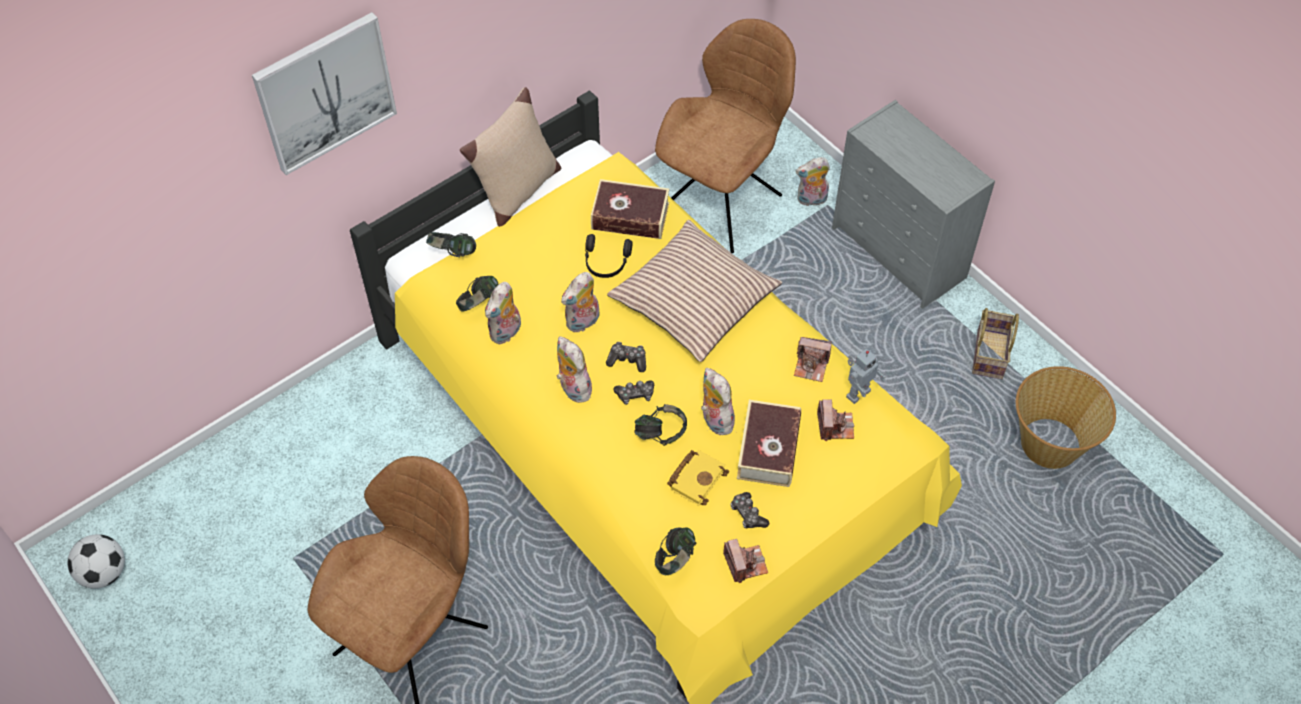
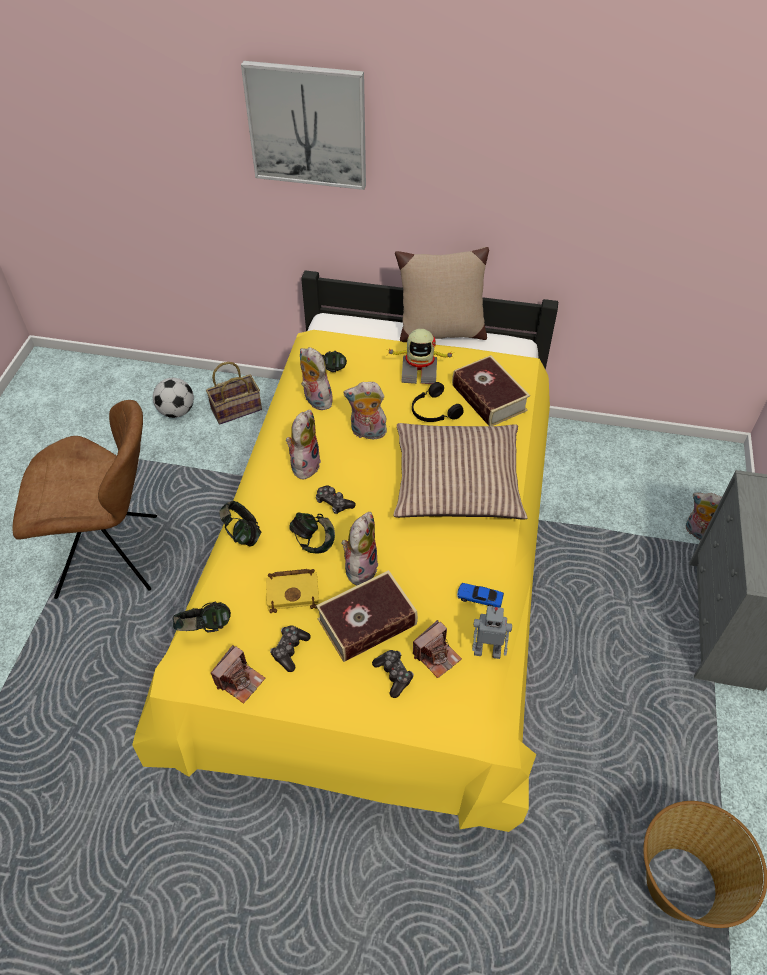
camera: 50 degrees right, 5 degrees down
football [68,534,125,589] -> football moved to [153,378,194,418]
headphones [426,232,476,257] -> headphones moved to [219,501,261,546]
plush toy [485,282,521,344] -> plush toy turned 60 degrees clockwise [300,347,333,410]
game controller [606,342,646,372] -> game controller moved to [372,650,414,698]
brown chair [655,19,796,253] -> none
camera [794,337,832,382] -> toy car [457,583,504,607]
basket [972,308,1019,379] -> basket moved to [206,362,262,425]
none -> toy robot [386,329,455,384]

